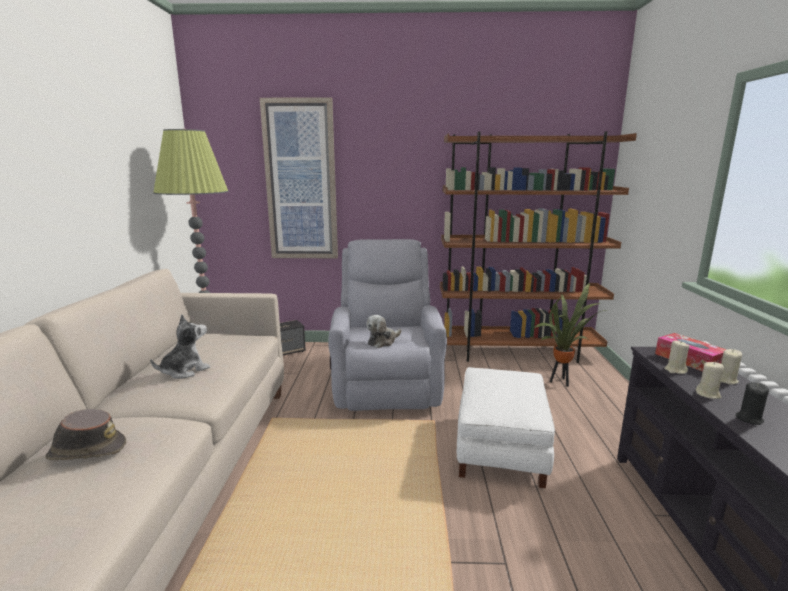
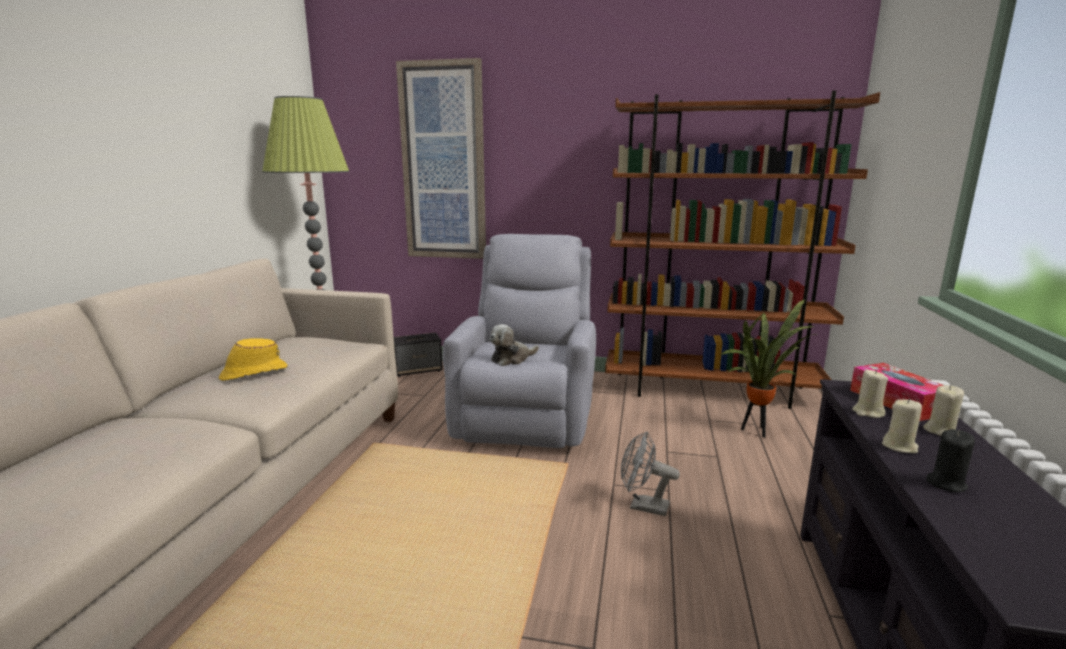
camera: 10 degrees right, 0 degrees up
brown hat [45,409,126,460] -> none
plush toy [150,315,210,379] -> yellow hat [219,338,287,381]
white ottoman [457,367,555,488] -> grey fan [621,431,680,516]

